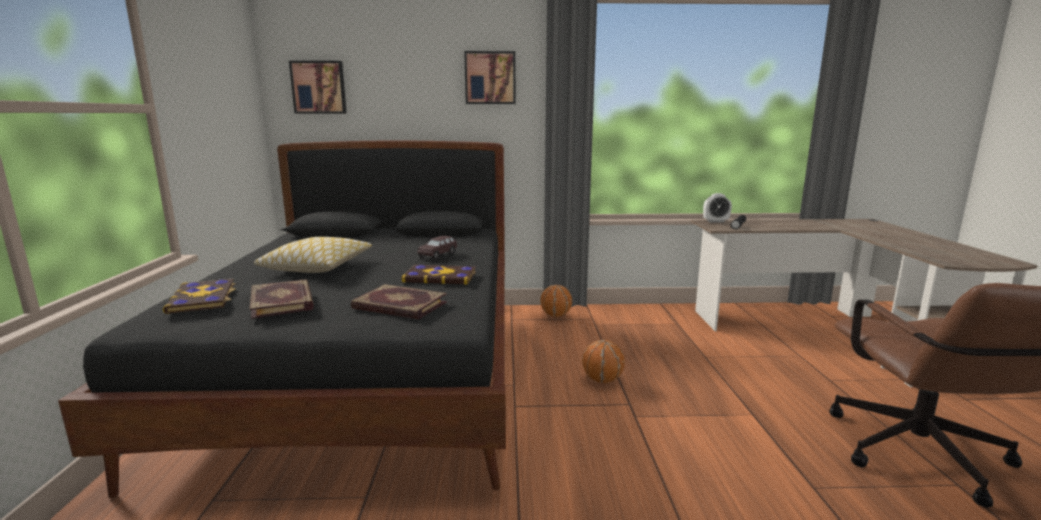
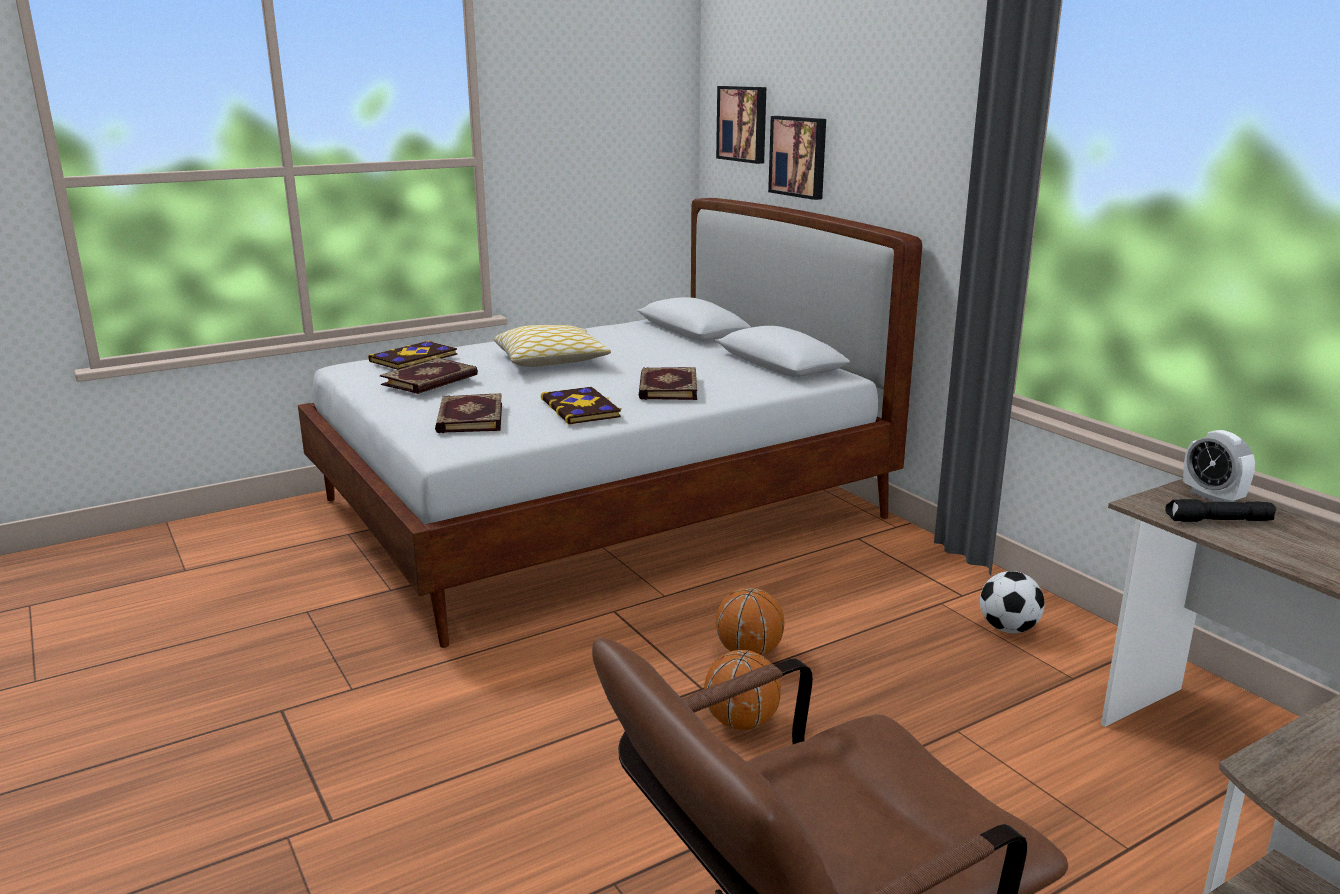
camera: 60 degrees right, 5 degrees up
black bed [58,140,506,498] -> white bed [298,198,922,648]
brown toy car [417,236,457,260] -> book [639,367,697,400]
picture [464,51,515,104] -> picture moved to [768,116,826,200]
basketball [540,285,572,317] -> basketball moved to [704,650,781,730]
none -> football [980,571,1045,633]

